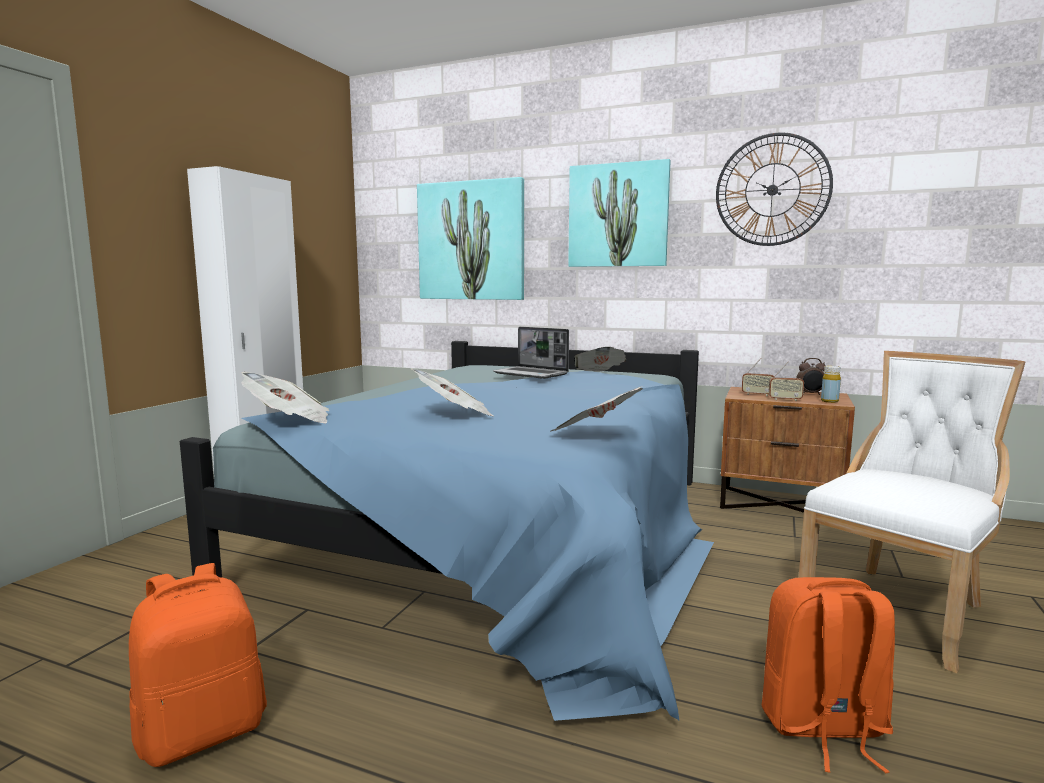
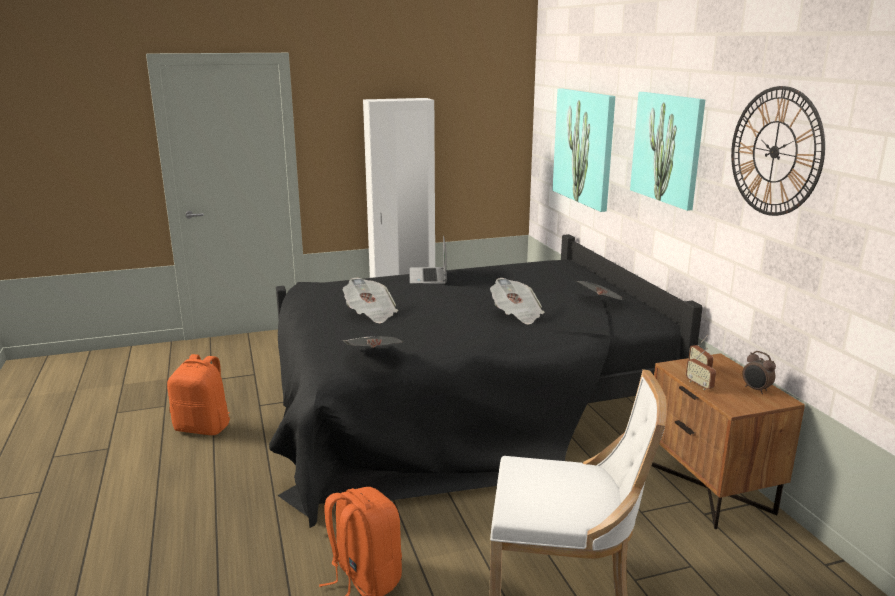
camera: 50 degrees right, 10 degrees up
blue bed [180,341,714,721] -> black bed [269,234,703,528]
newspaper [241,372,329,423] -> newspaper moved to [490,278,544,325]
laptop [493,327,569,379] -> laptop moved to [410,236,447,285]
yellow bottle [821,366,841,403] -> none

